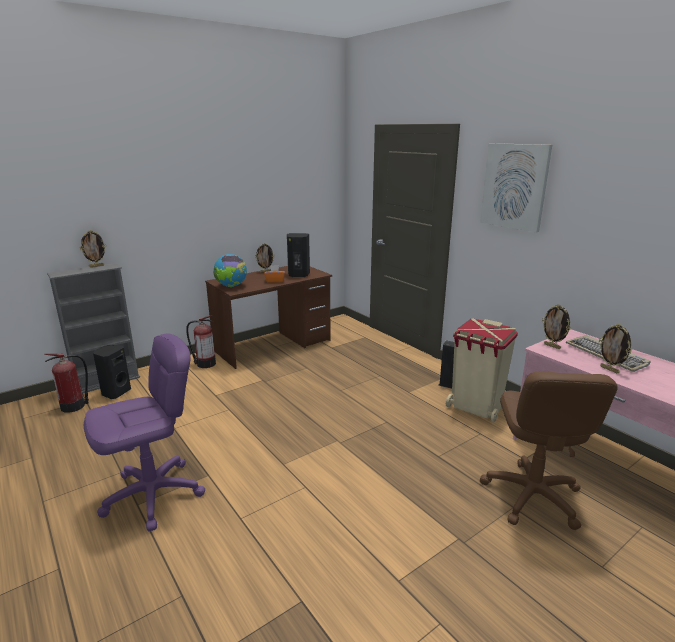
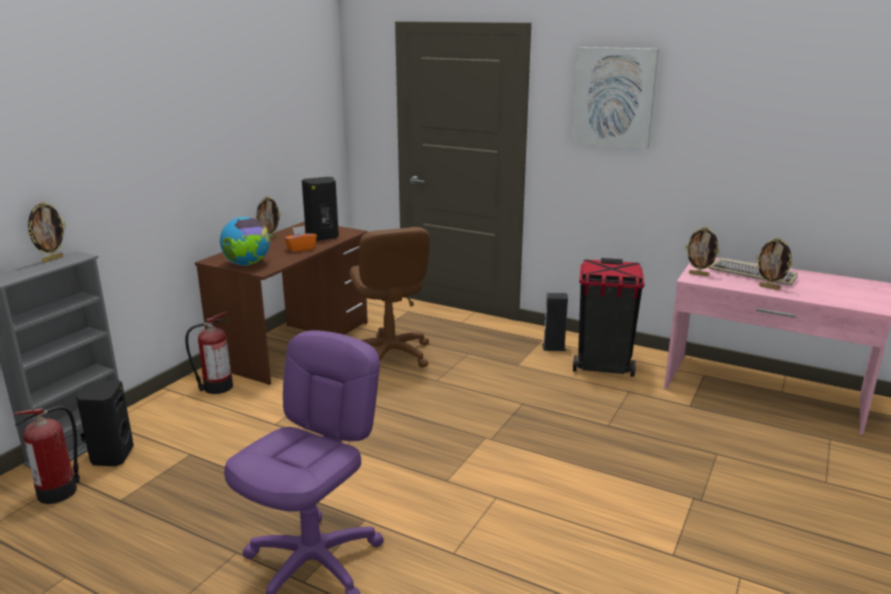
camera: 25 degrees left, 0 degrees up
beige trash can [446,318,518,423] -> black trash can [573,258,644,377]
brown office chair [480,371,618,530] -> brown office chair moved to [349,227,430,368]

